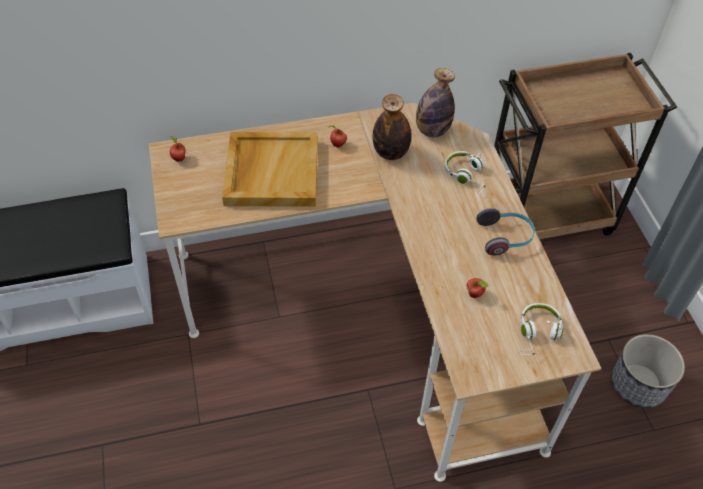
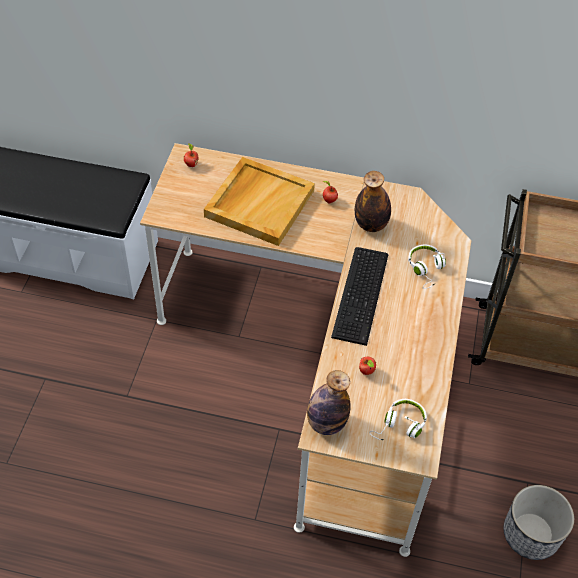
camera: 25 degrees right, 0 degrees up
bottle [416,68,455,137] -> bottle moved to [307,370,350,435]
headphones [476,208,535,256] -> none
none -> keyboard [331,247,388,346]

